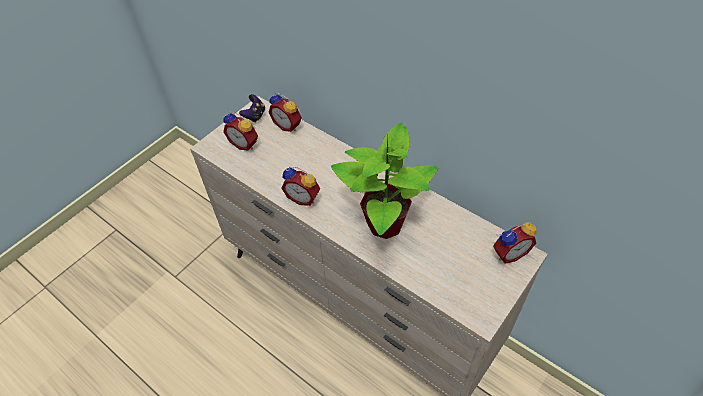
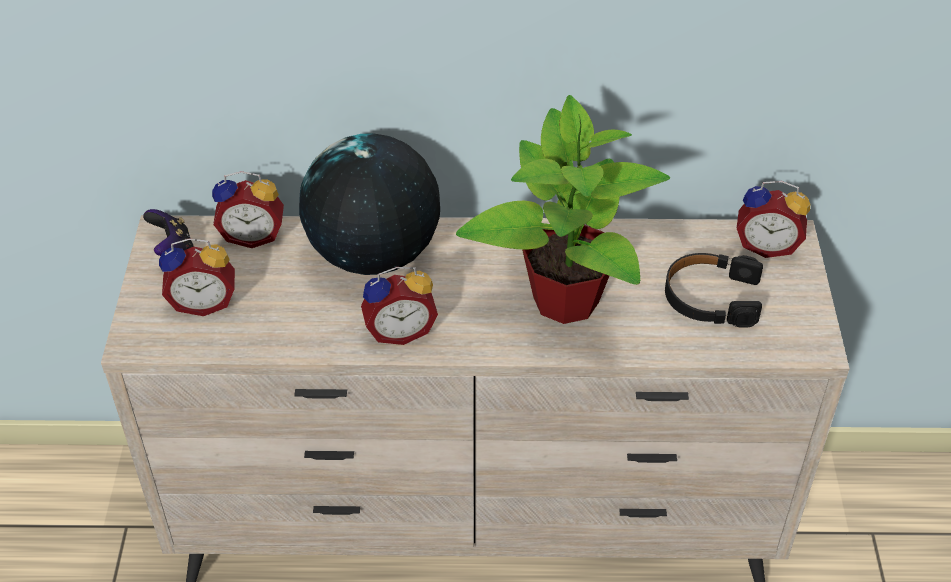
camera: 40 degrees left, 5 degrees down
alarm clock [493,222,537,264] -> alarm clock turned 75 degrees clockwise [737,181,810,258]
none -> globe [299,133,440,275]
none -> black headphones [665,253,763,328]

